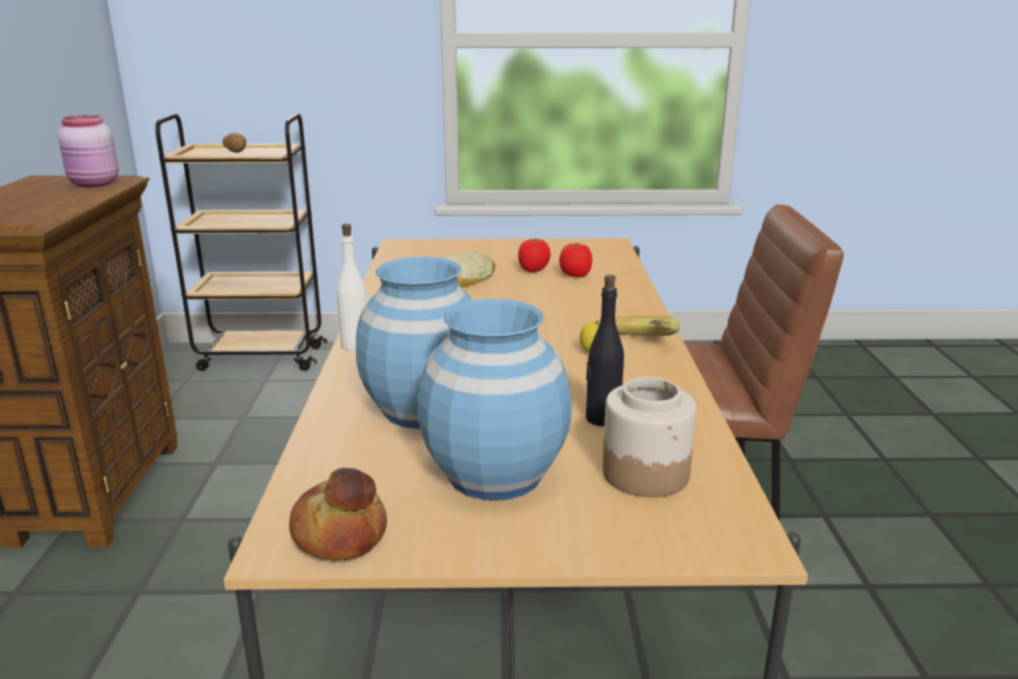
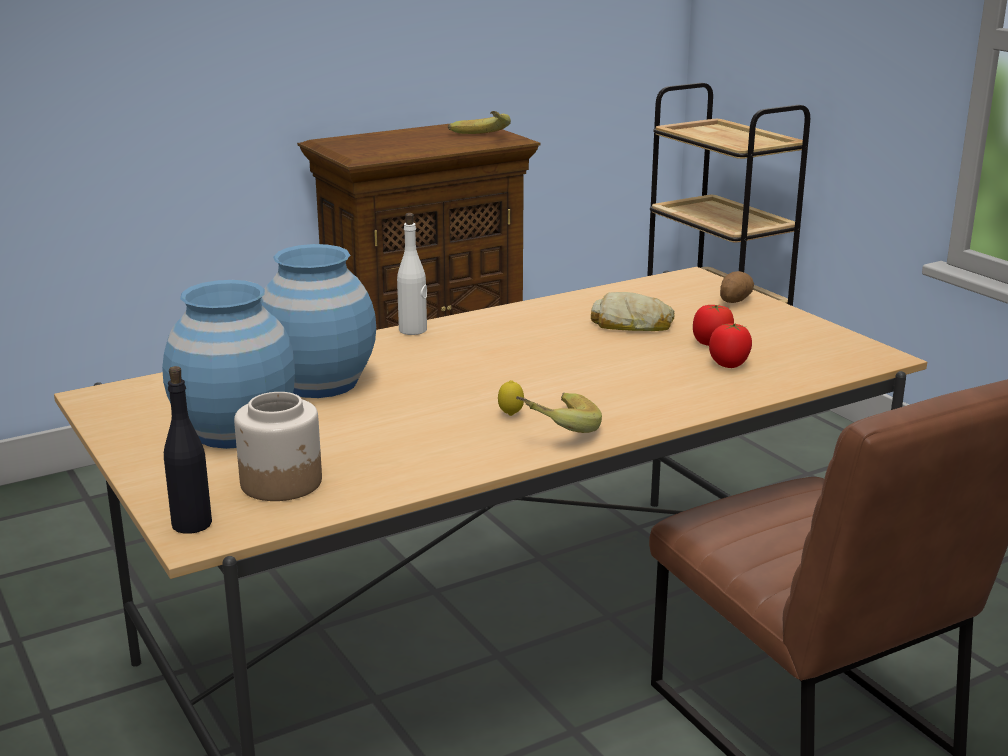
camera: 60 degrees right, 0 degrees up
pink jar [58,115,119,187] -> banana [448,111,511,134]
potato [222,133,246,153] -> potato moved to [720,271,754,303]
bread [289,468,387,561] -> none
black bottle [586,275,624,426] -> black bottle moved to [164,366,212,534]

